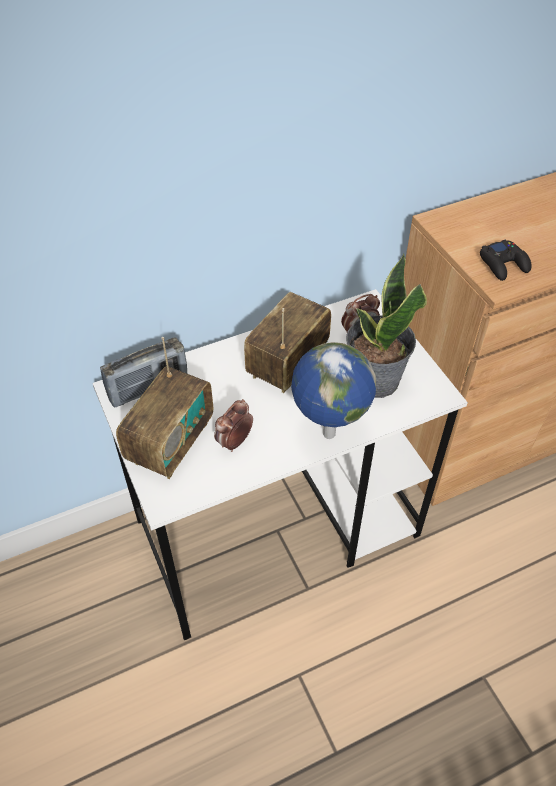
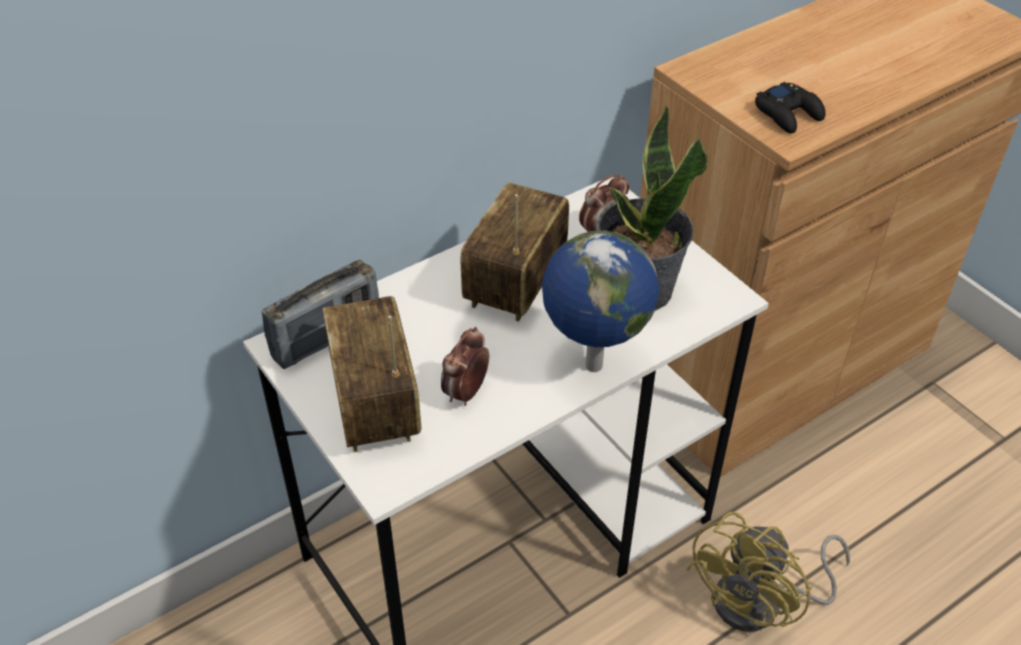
camera: 10 degrees left, 5 degrees down
radio [116,337,213,479] -> radio turned 150 degrees clockwise [322,296,421,452]
none -> yellow fan [686,512,850,632]

